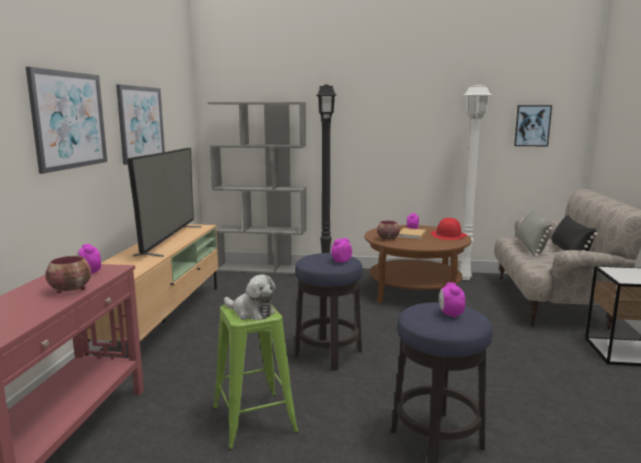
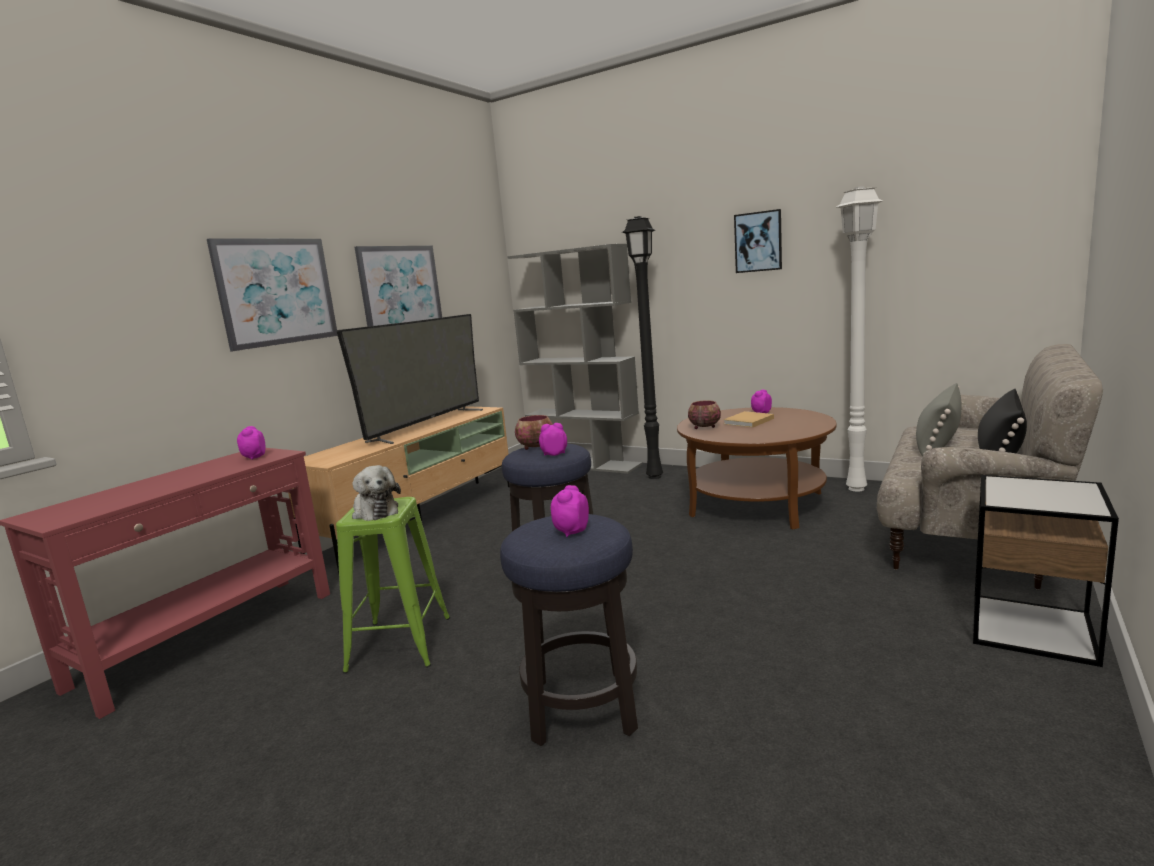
camera: 25 degrees right, 0 degrees up
bowl [45,256,92,294] -> bowl moved to [515,415,553,450]
red hat [431,218,467,240] -> none
picture [514,105,552,146] -> picture moved to [734,209,782,273]

